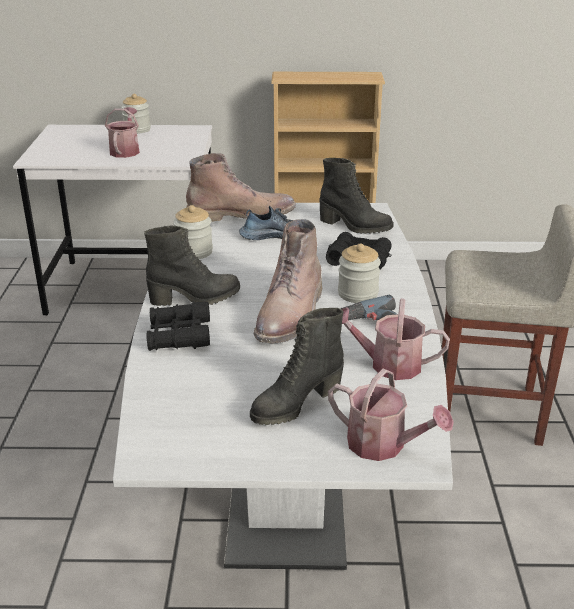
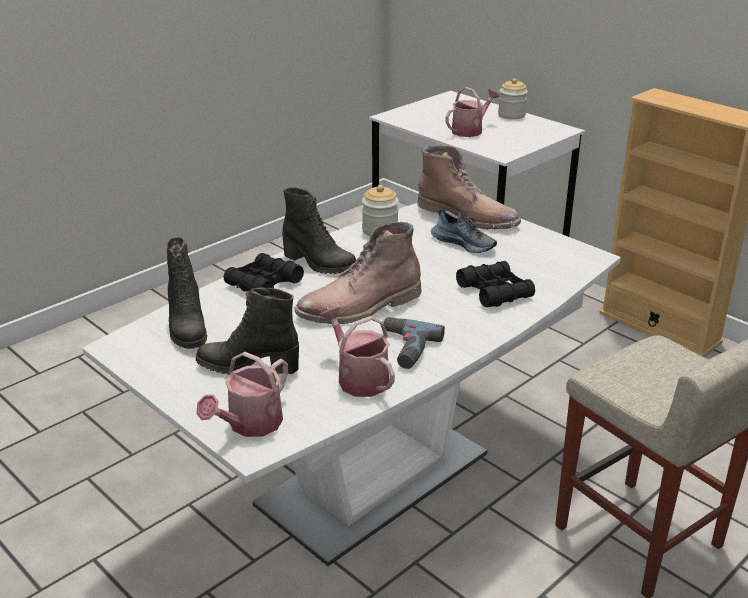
camera: 45 degrees right, 0 degrees up
black boot [320,158,393,234] -> black boot moved to [167,237,207,349]
watering can [328,369,454,461] -> watering can turned 45 degrees clockwise [196,352,288,437]
jar [338,243,381,303] -> none

